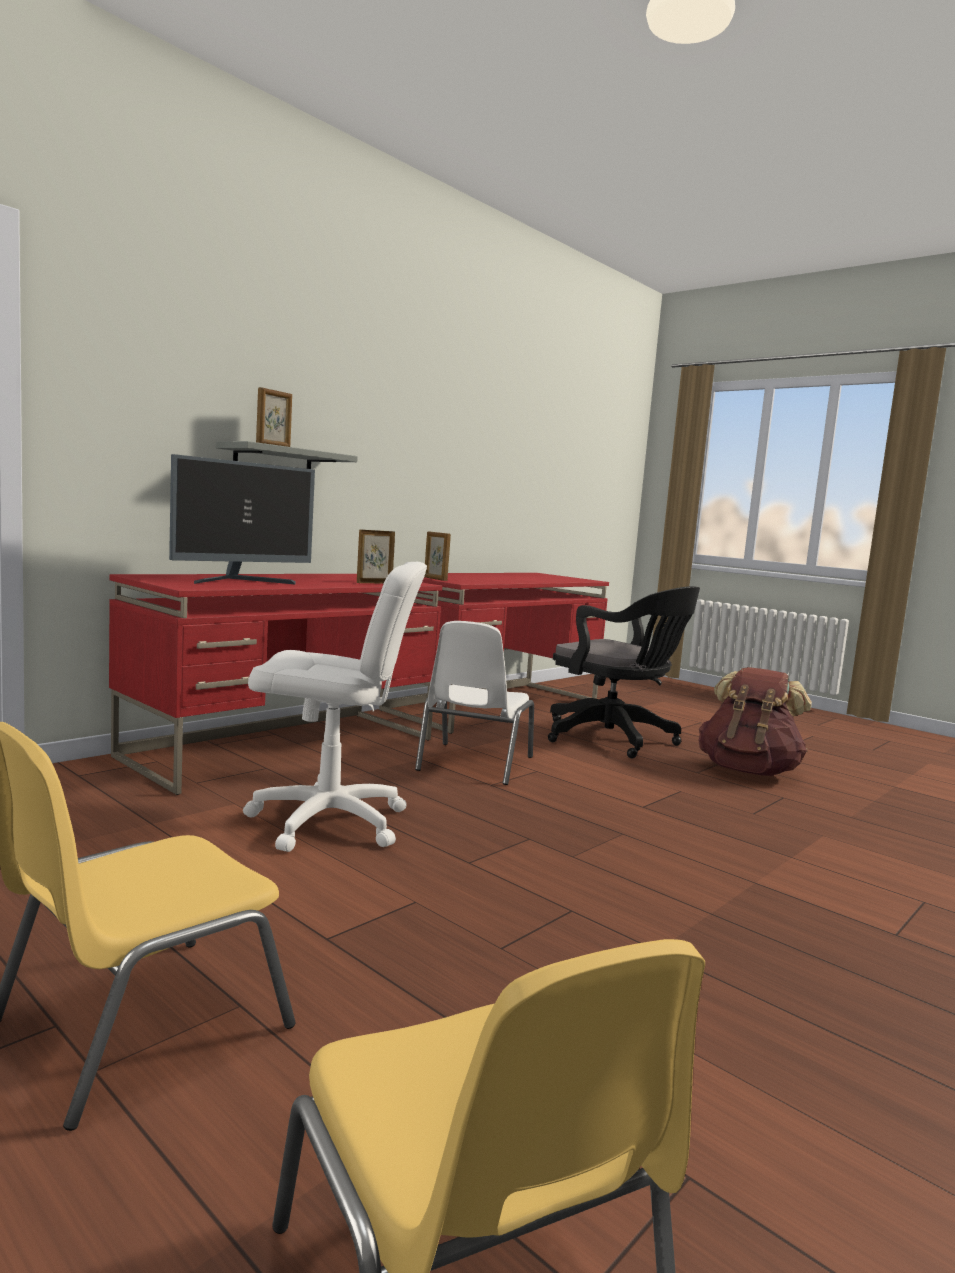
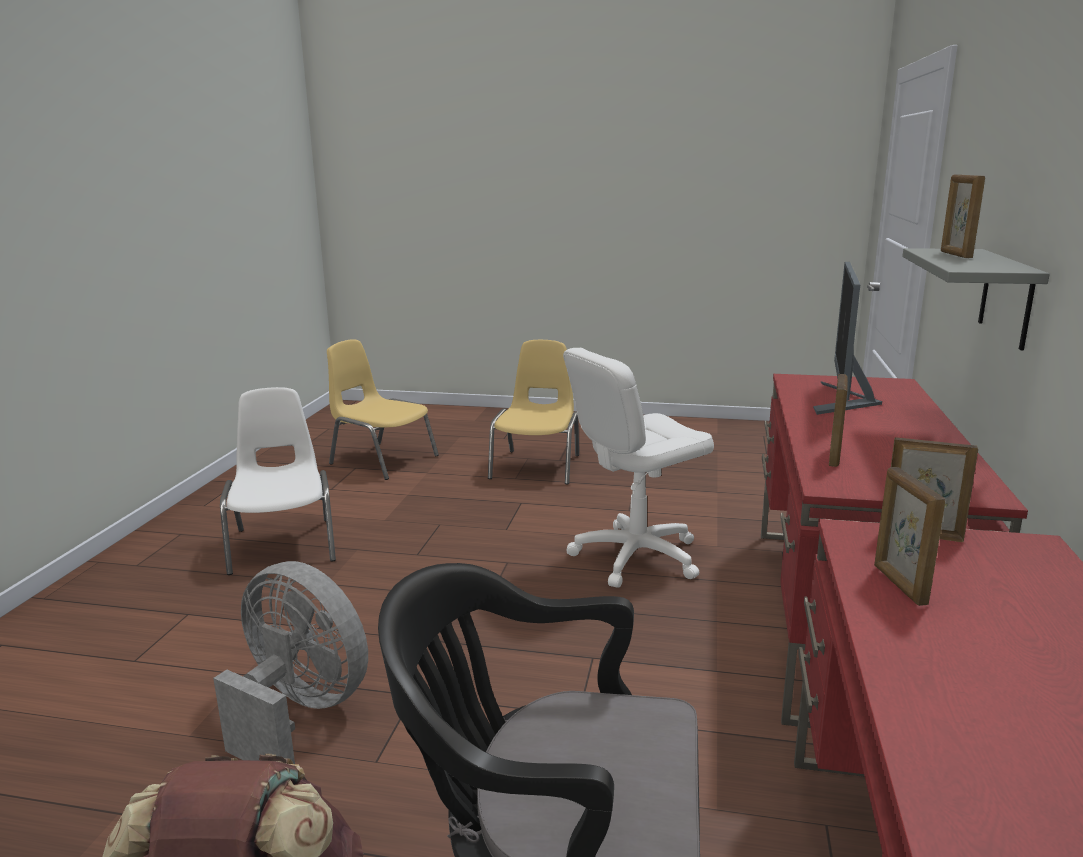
camera: 150 degrees right, 10 degrees up
white chair [415,621,534,785] -> white chair moved to [220,387,336,575]
none -> grey fan [213,561,368,764]
none -> picture frame [874,467,945,606]

